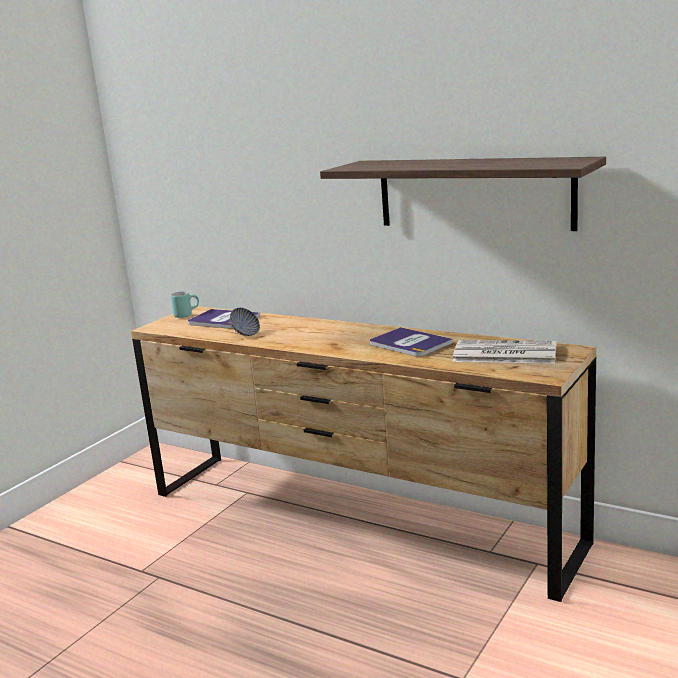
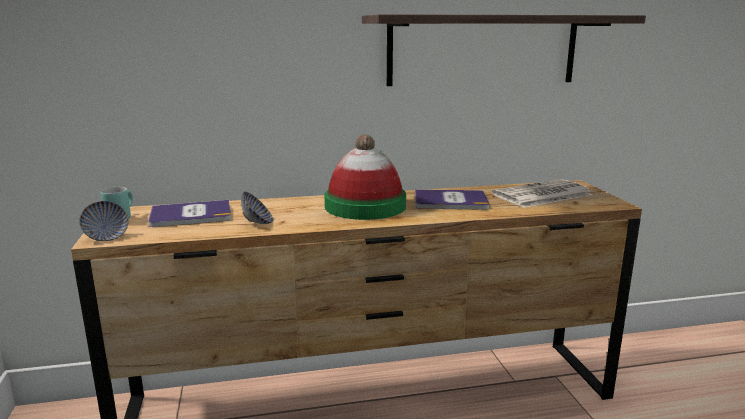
camera: 45 degrees left, 0 degrees up
none -> bowl [79,201,129,241]
none -> hat [324,134,406,220]

